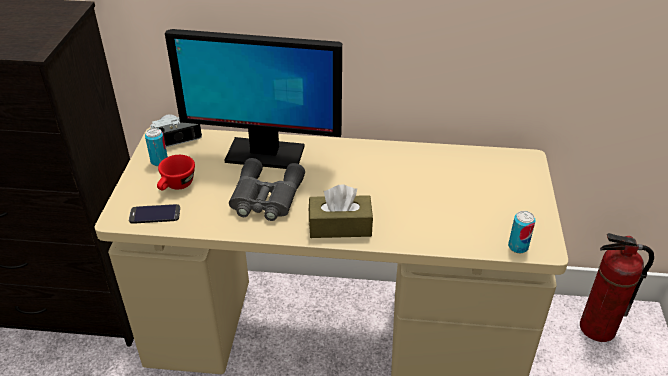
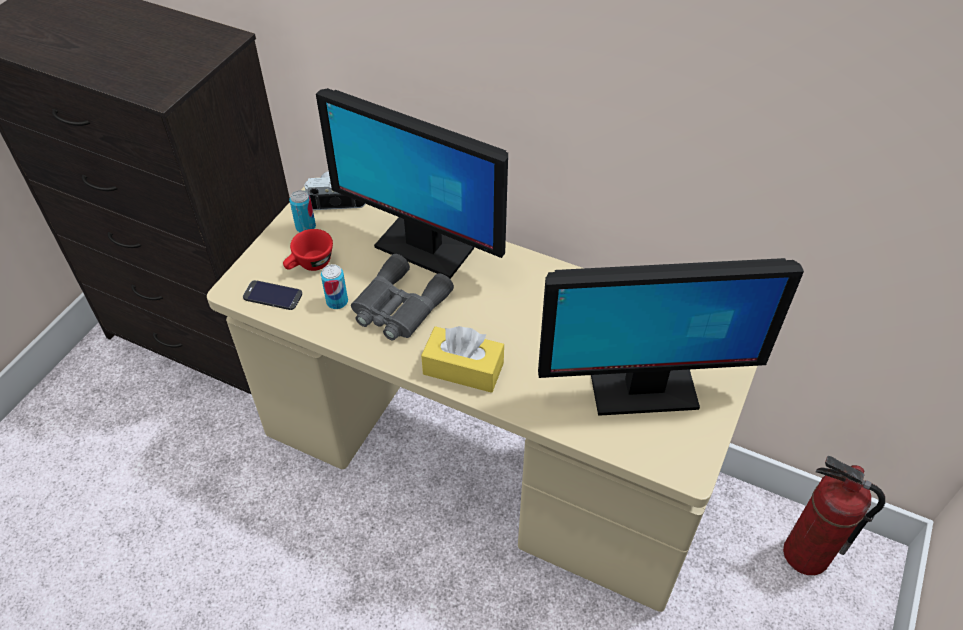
camera: 20 degrees right, 10 degrees up
brown tissue box [309,184,373,238] -> yellow tissue box [421,326,504,393]
can [508,211,536,253] -> can moved to [321,264,348,309]
none -> monitor [538,258,804,416]

